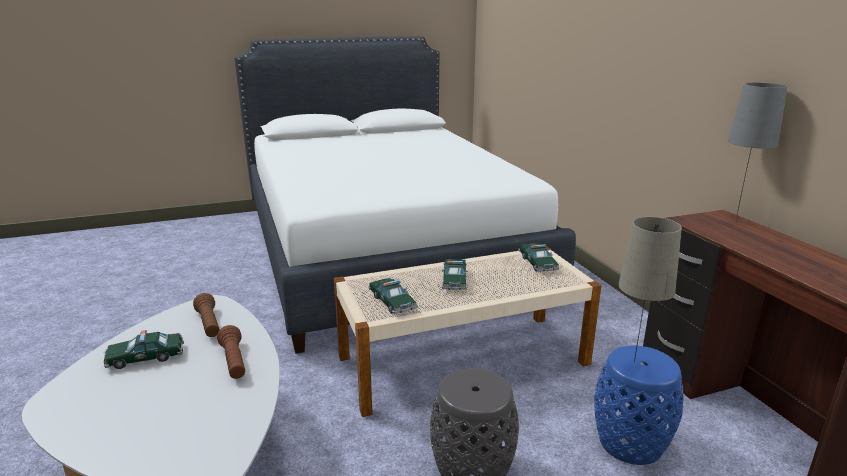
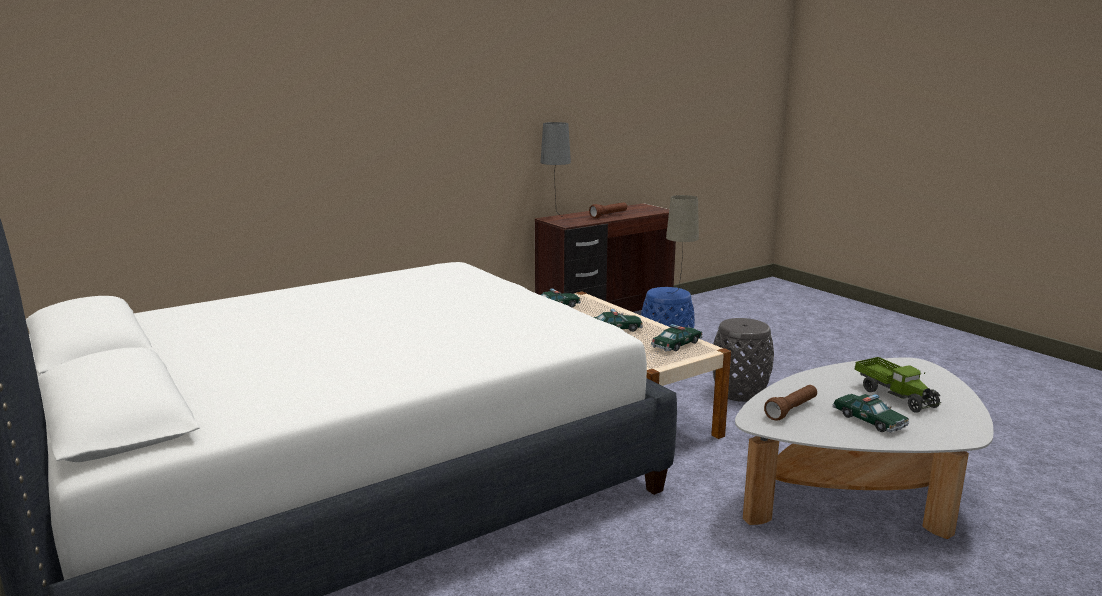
camera: 105 degrees left, 5 degrees down
brown flashlight [217,325,245,379] -> brown flashlight moved to [589,202,627,218]
none -> toy truck [854,357,941,413]

